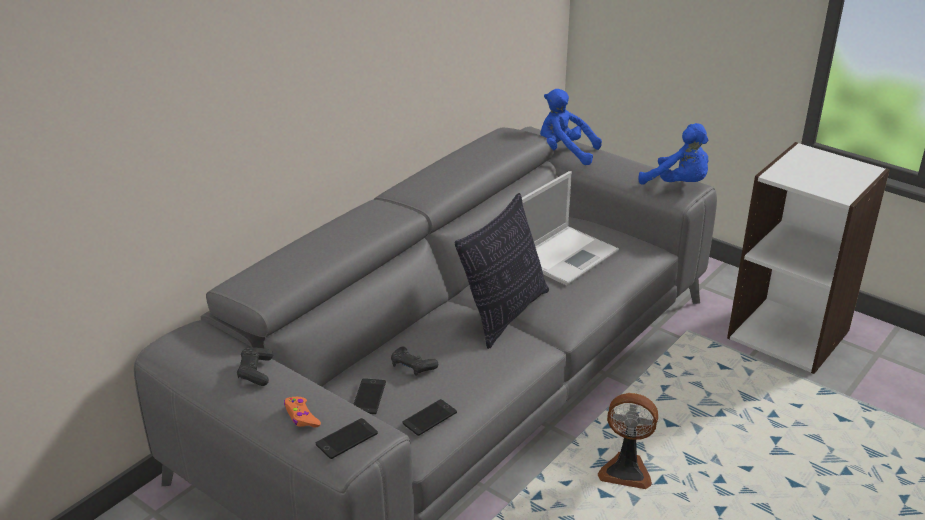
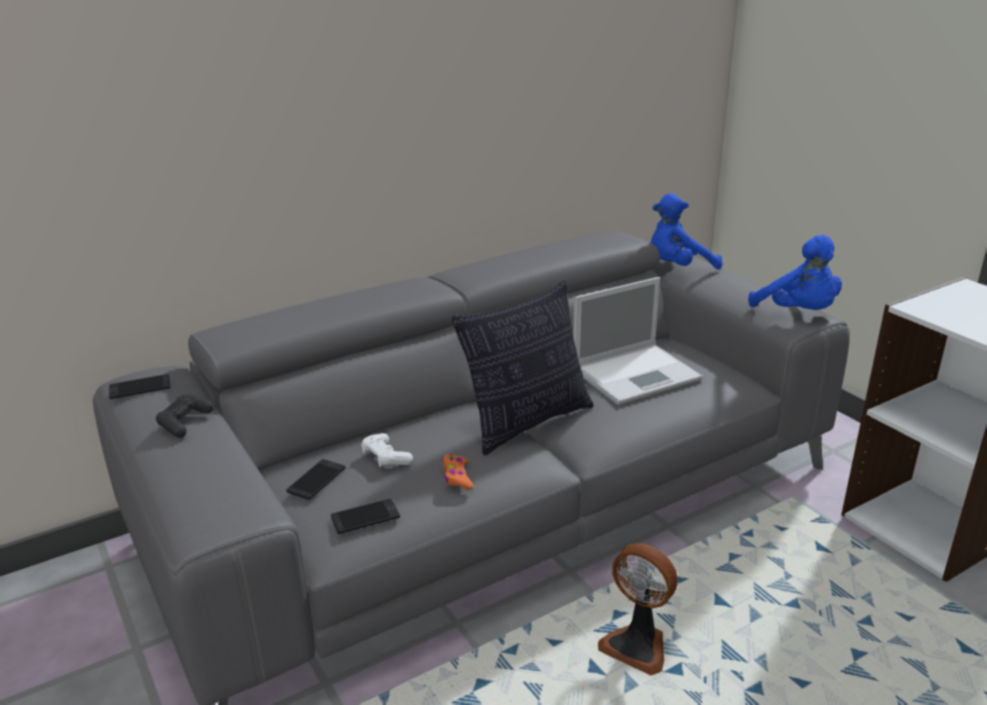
camera: 20 degrees right, 5 degrees down
orange game controller [284,397,321,428] -> orange game controller moved to [442,455,473,490]
phone [316,418,378,459] -> phone moved to [109,374,170,399]
black game controller [391,346,438,376] -> white game controller [361,433,413,467]
blue plush toy [540,89,602,165] -> blue plush toy turned 60 degrees counterclockwise [651,193,722,269]

